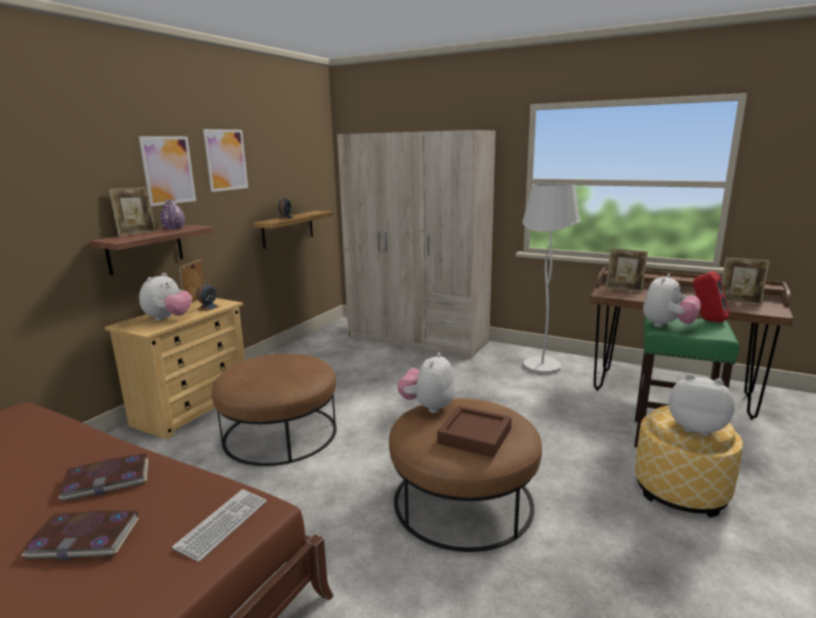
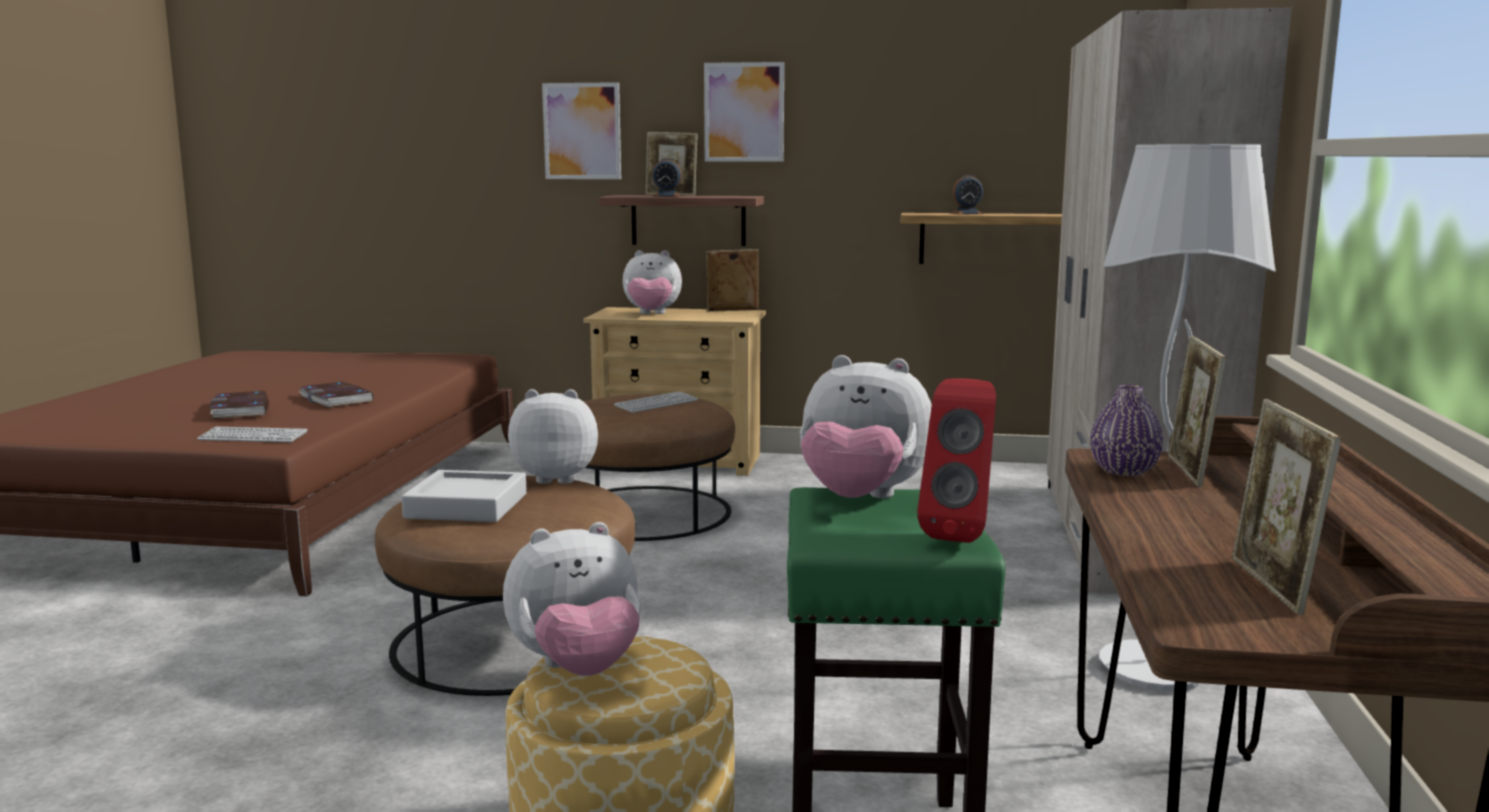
camera: 70 degrees right, 5 degrees down
purple vase [160,199,185,230] -> purple vase moved to [1090,384,1163,476]
alarm clock [196,284,220,311] -> alarm clock moved to [652,158,682,197]
picture [203,129,248,192] -> picture moved to [542,82,621,179]
brown tray [437,406,512,457] -> grey tray [401,470,527,522]
plush toy [669,374,735,436] -> plush toy turned 60 degrees clockwise [503,522,641,676]
none -> keyboard [614,391,698,413]

